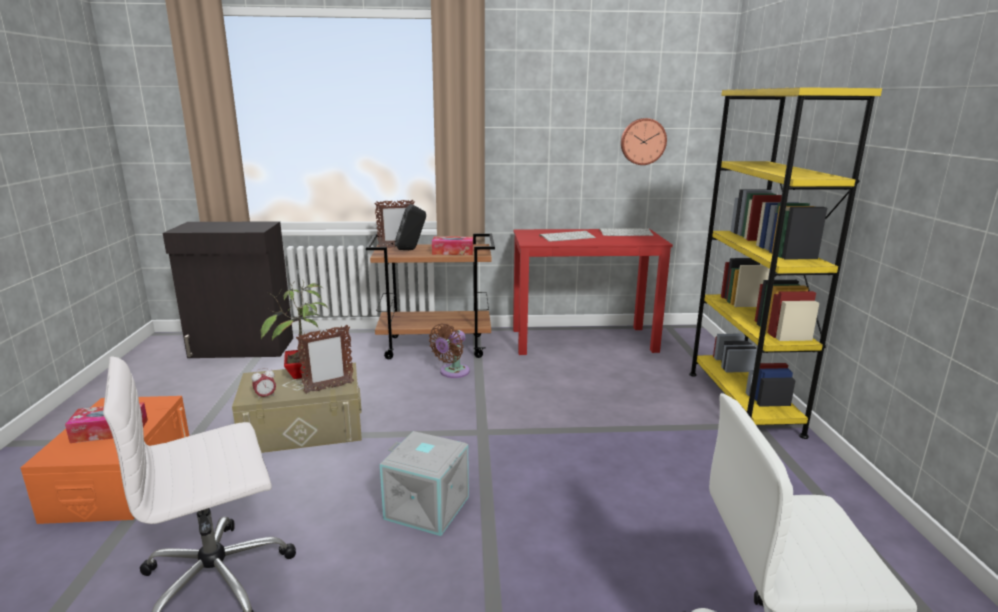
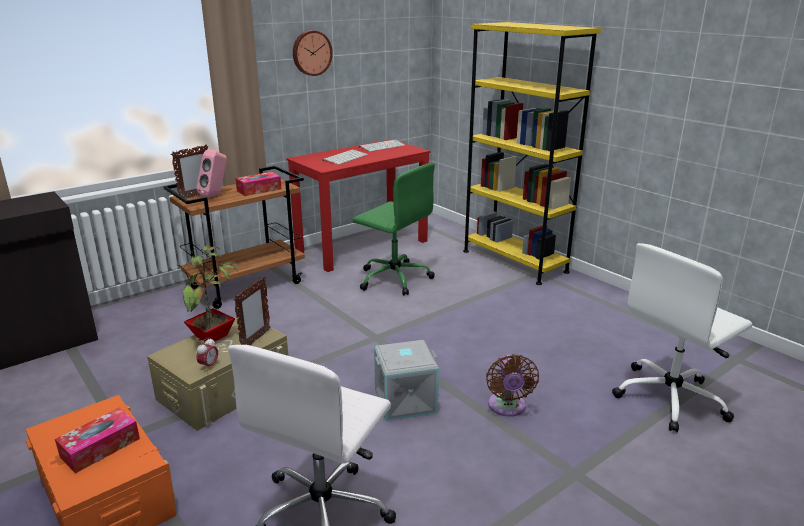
camera: 35 degrees left, 5 degrees up
black speaker [395,204,426,250] -> pink speaker [196,149,227,198]
brown fan [429,324,470,378] -> brown fan moved to [486,354,539,417]
wall clock [621,118,667,165] -> wall clock moved to [293,30,333,76]
none -> green office chair [353,163,435,295]

